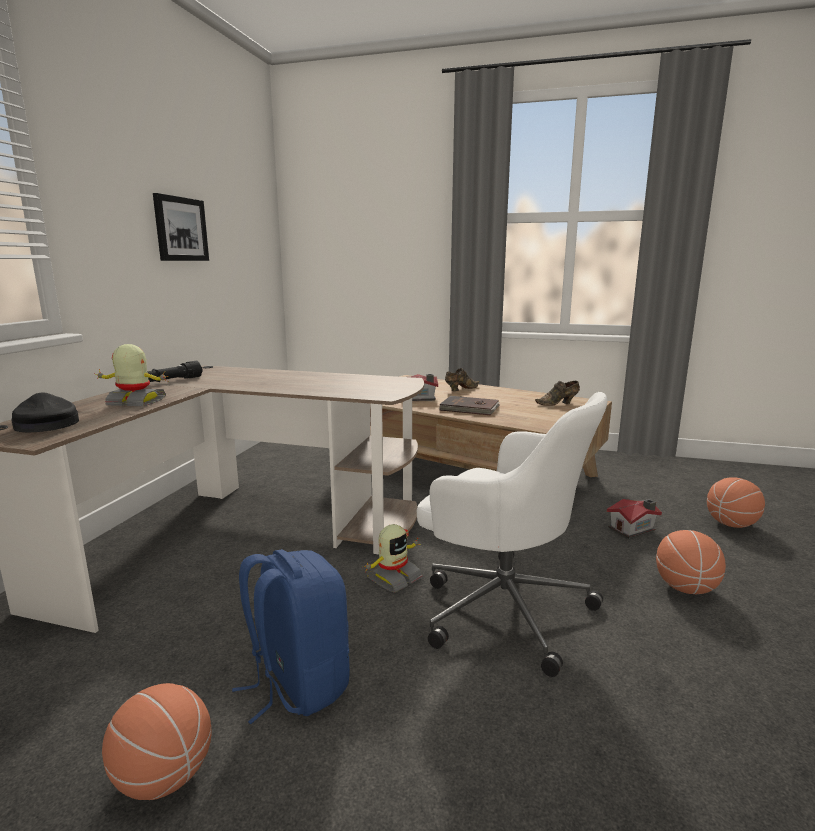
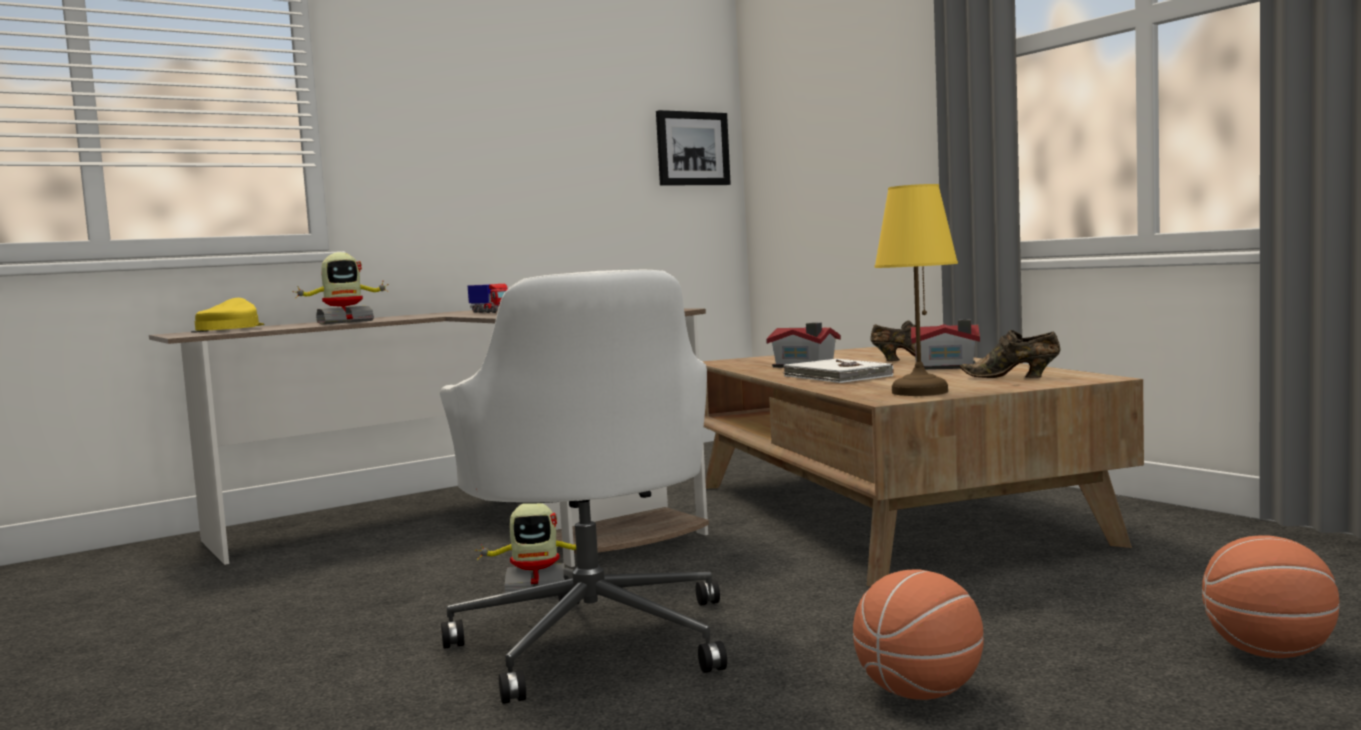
camera: 40 degrees right, 10 degrees down
black cap [11,392,79,432] -> yellow cap [195,298,265,331]
toy robot [94,344,168,406] -> toy robot turned 105 degrees clockwise [292,252,389,324]
basketball [102,683,212,800] -> none
black flashlight [147,361,203,382] -> none
picture [153,193,209,261] -> picture moved to [656,110,731,186]
blue backpack [232,549,350,724] -> none
brown book [439,396,499,415] -> white book [783,359,894,383]
toy house [607,499,662,539] -> toy house moved to [911,319,980,370]
none -> toy truck [468,284,508,313]
none -> yellow table lamp [875,184,958,396]

